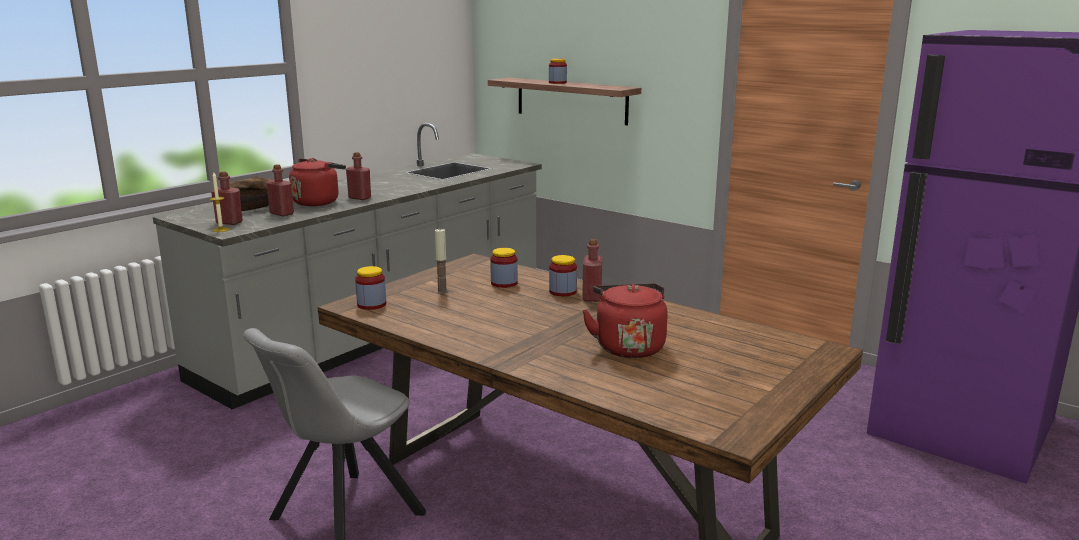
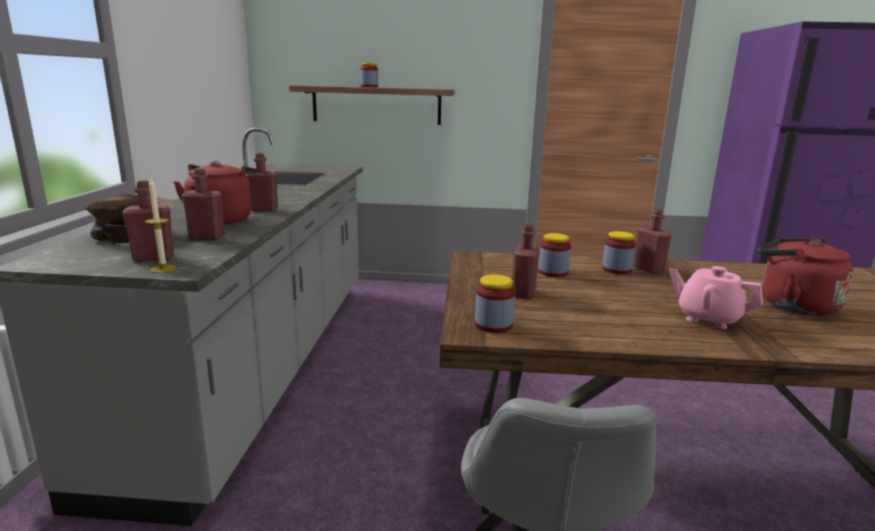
camera: 35 degrees left, 0 degrees up
candle [435,229,448,294] -> red bottle [512,224,539,299]
none -> pink teapot [669,266,763,329]

